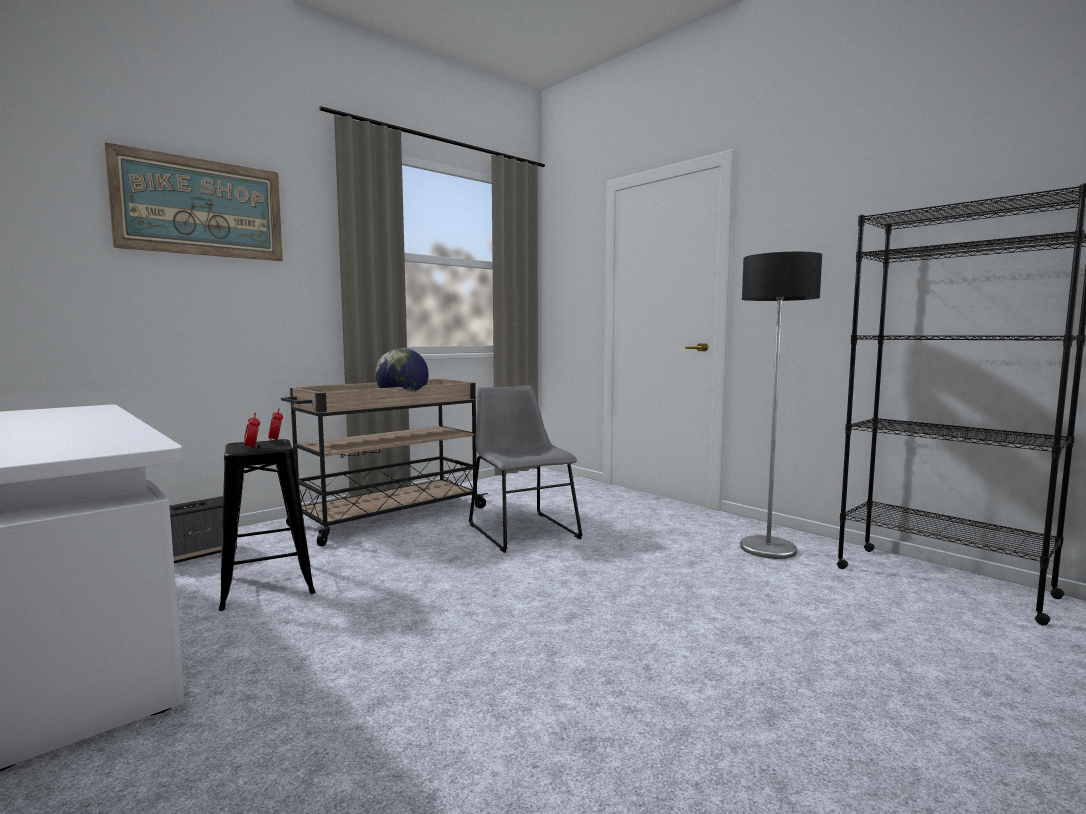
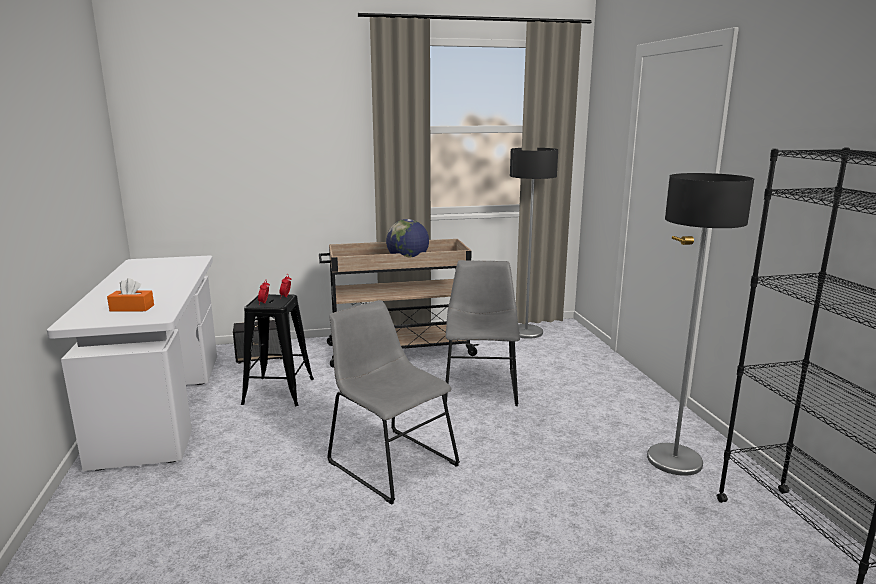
camera: 30 degrees right, 10 degrees up
picture [104,142,283,261] -> none
none -> orange tissue box [107,278,154,312]
none -> grey chair [327,300,460,505]
none -> floor lamp [510,148,558,339]

